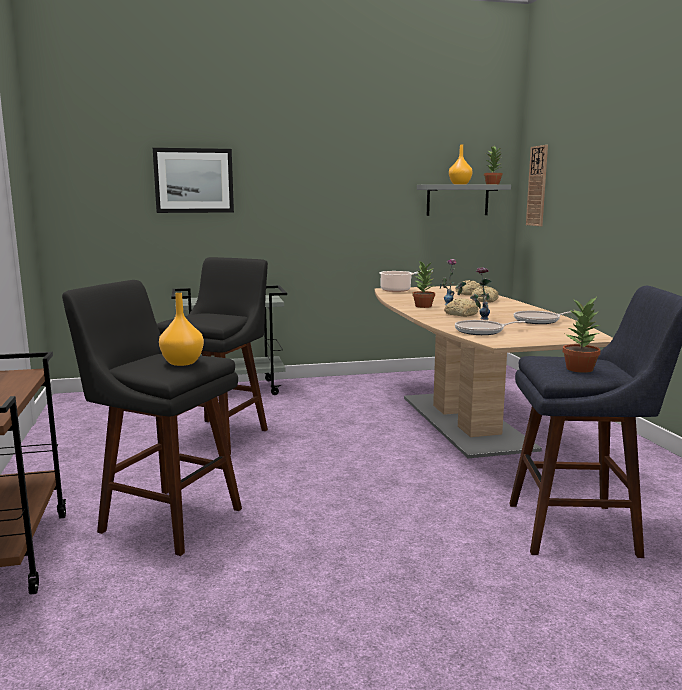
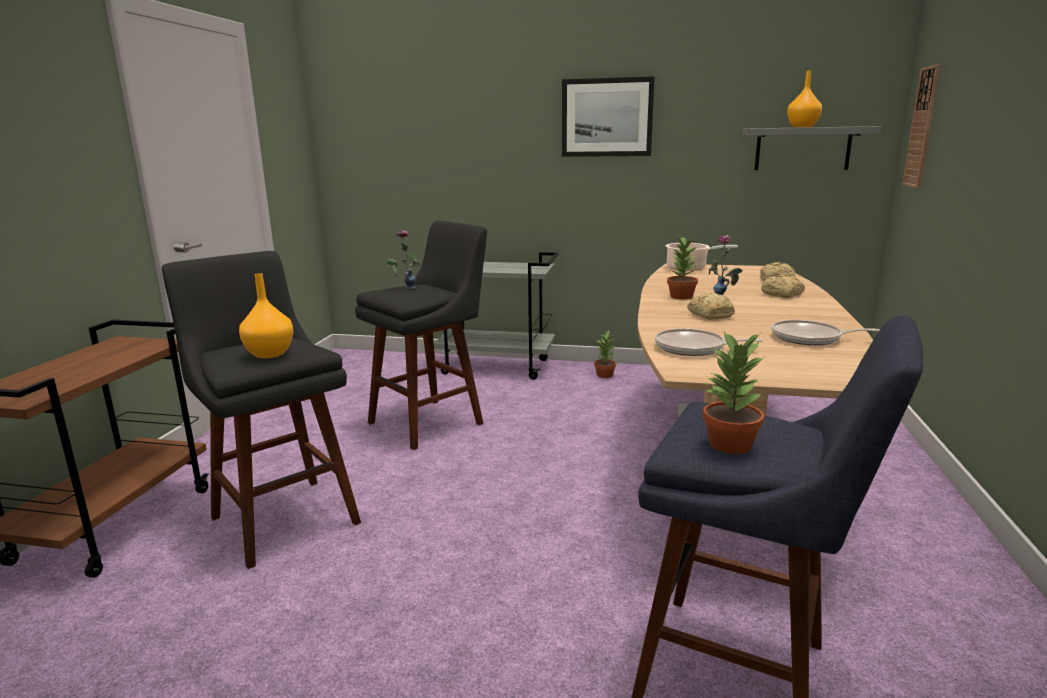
camera: 25 degrees right, 5 degrees up
picture [153,148,234,213] -> picture moved to [562,76,655,157]
vase [470,267,491,320] -> vase moved to [386,230,420,289]
potted plant [484,146,503,185] -> potted plant moved to [594,331,616,378]

